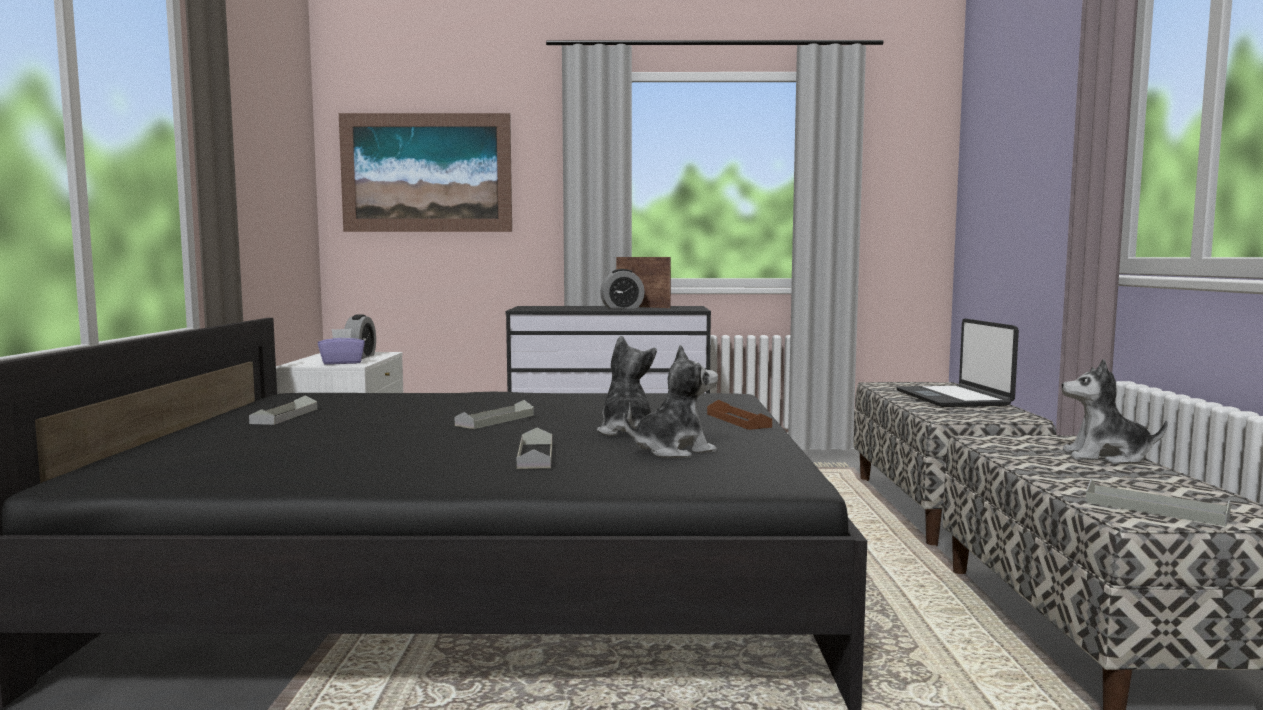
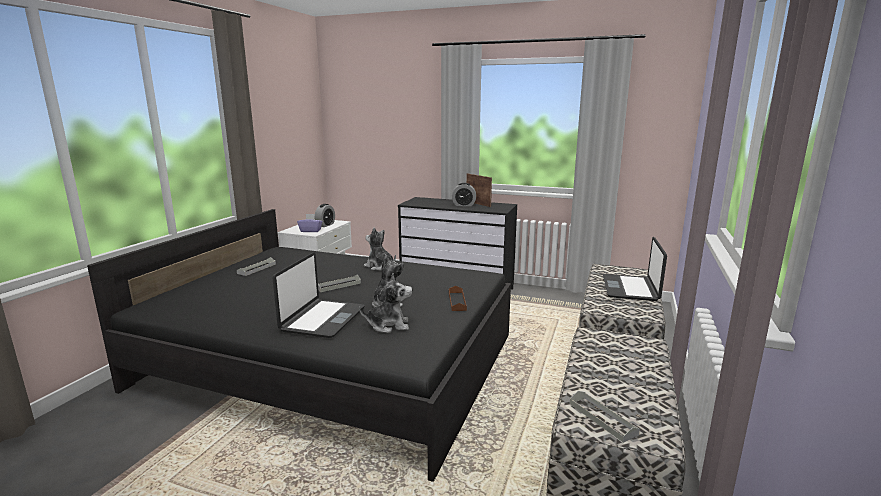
camera: 20 degrees right, 10 degrees up
picture [339,113,512,232] -> none
grey tray [517,428,552,469] -> laptop [273,252,364,338]
plush toy [1062,359,1168,464] -> plush toy moved to [364,228,396,271]

